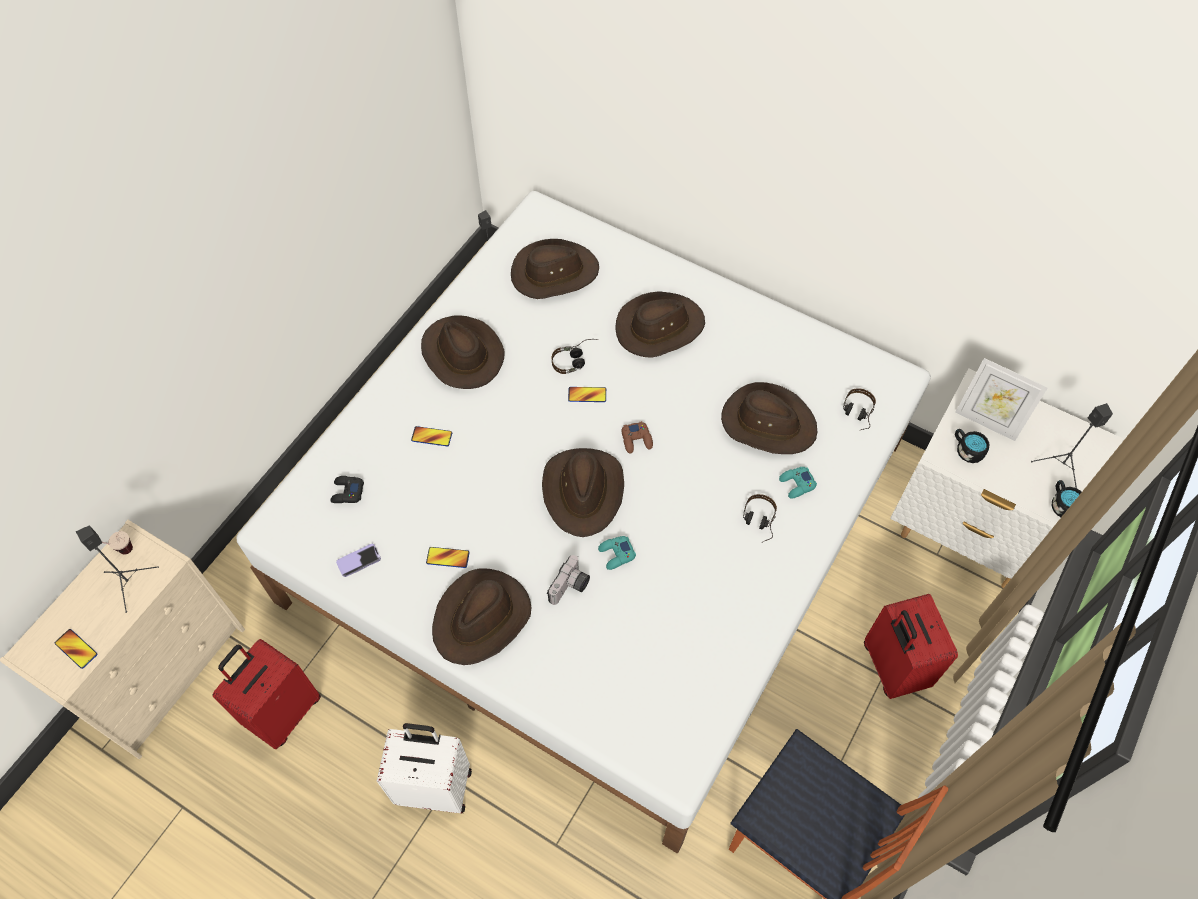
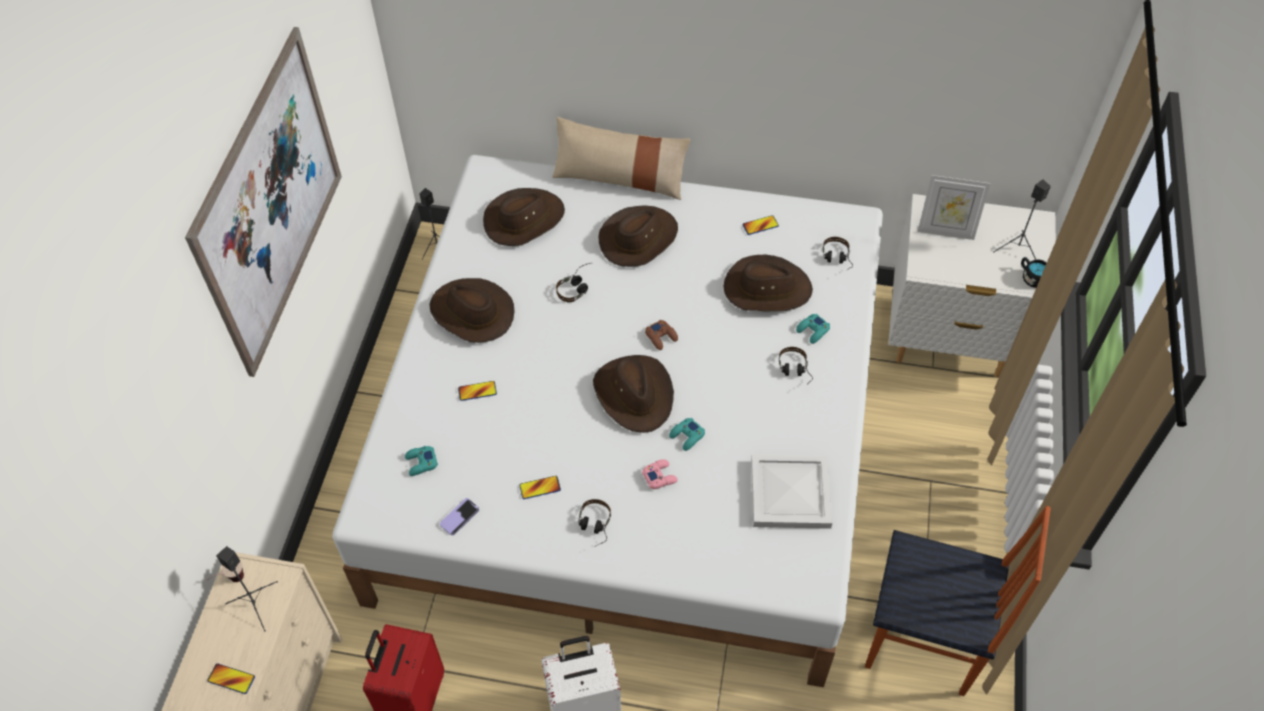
camera: 20 degrees left, 5 degrees down
black game controller [330,476,364,503] -> turquoise game controller [405,446,438,476]
brown hat [432,568,532,665] -> headphones [578,499,611,546]
camera [547,555,590,605] -> pink game controller [642,459,678,489]
phone [568,387,606,402] -> phone moved to [743,215,779,235]
red suitcase [864,594,958,699] -> none
black mug [955,429,990,463] -> none
none -> picture [185,27,342,377]
none -> beige pillow [552,117,691,200]
none -> white tray [751,454,833,529]

